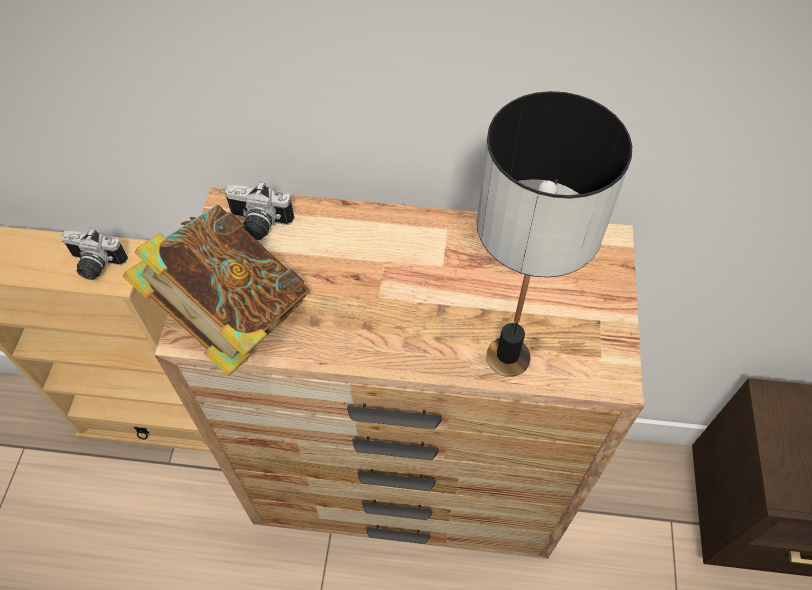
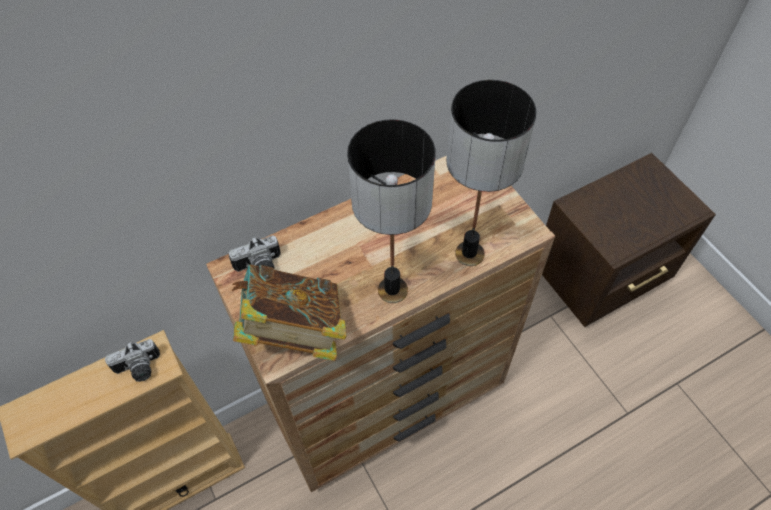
camera: 35 degrees left, 0 degrees up
none -> table lamp [347,119,436,303]

